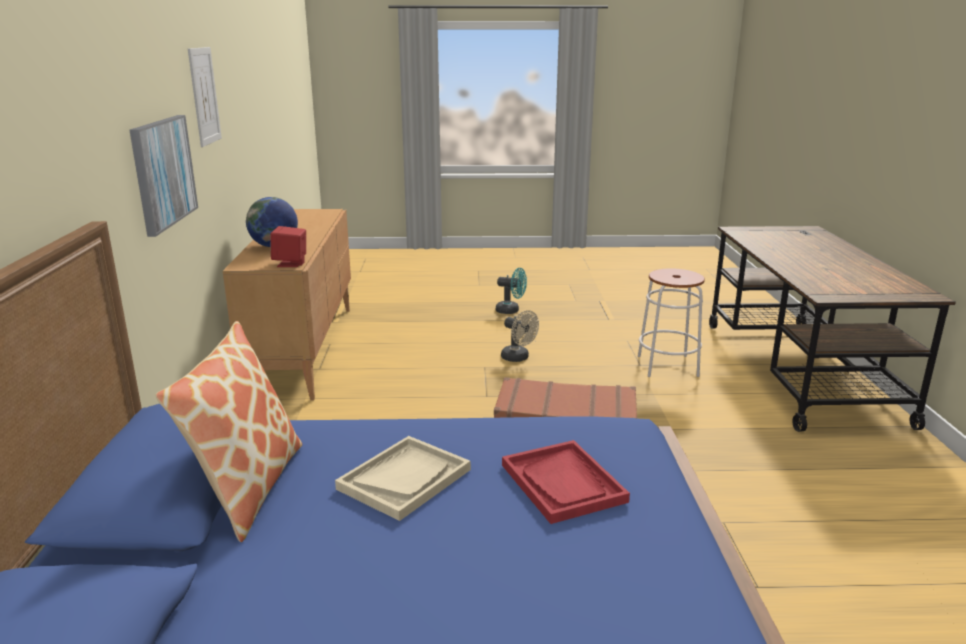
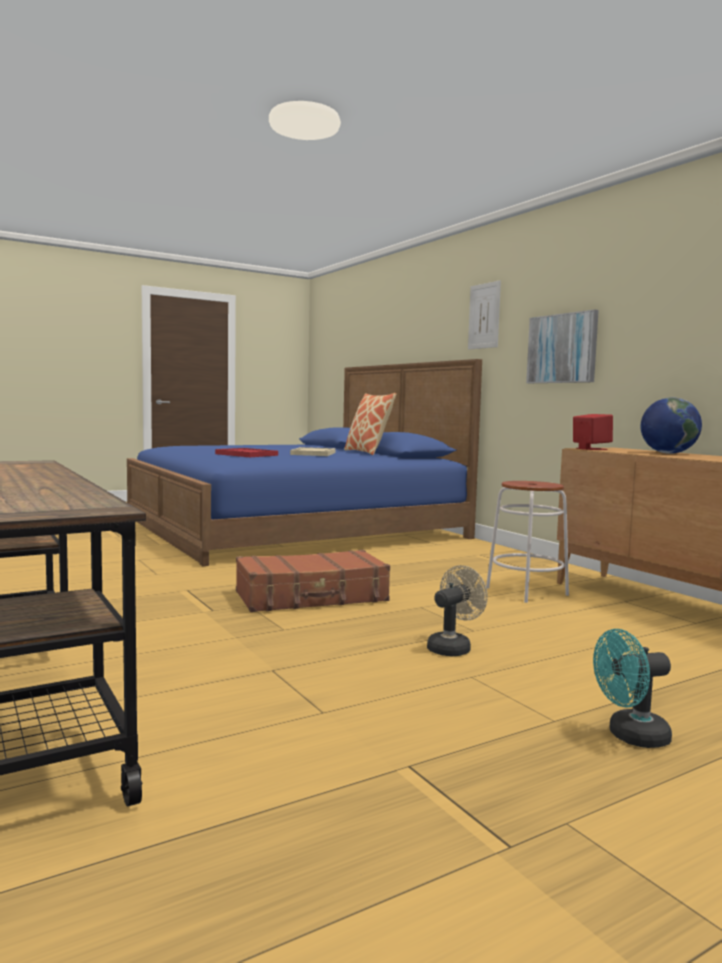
camera: 150 degrees right, 15 degrees down
picture [188,47,222,147] -> picture moved to [468,280,501,349]
beige fan [501,310,539,362] -> beige fan turned 120 degrees clockwise [427,565,488,657]
white stool [638,268,705,377] -> white stool moved to [486,481,569,603]

